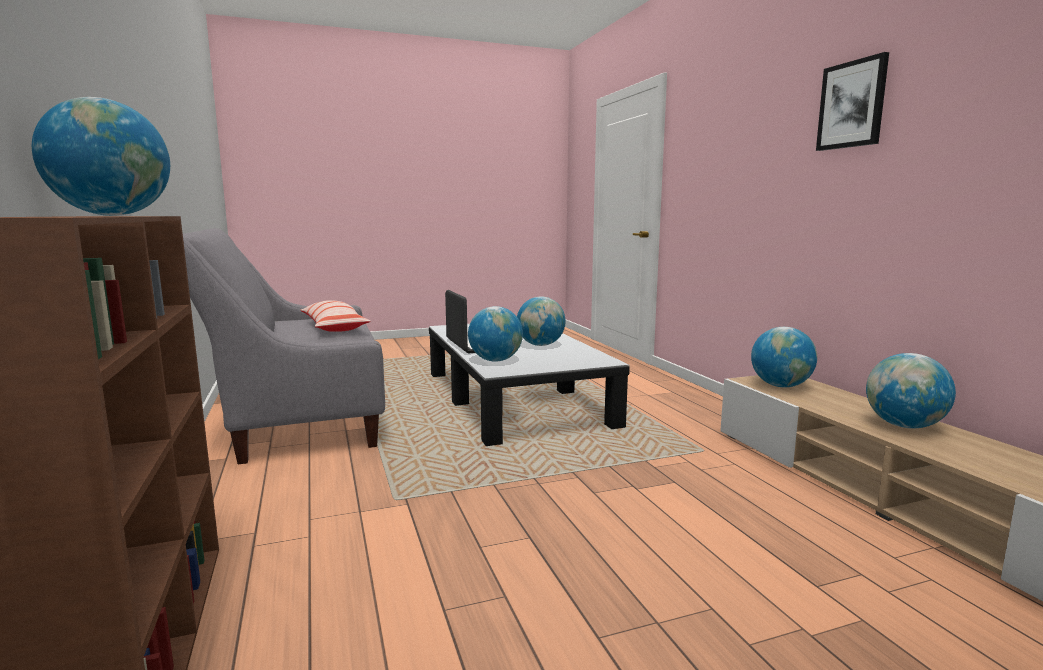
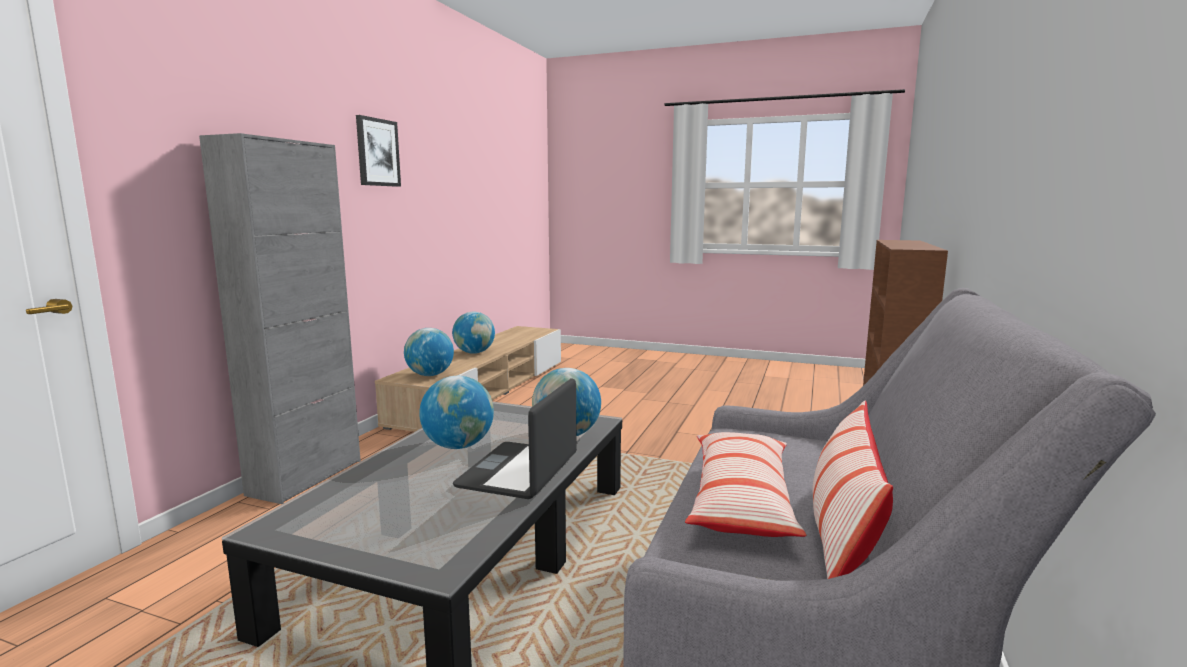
camera: 140 degrees left, 0 degrees up
globe [32,97,170,216] -> none
none -> grey cabinet [199,133,361,504]
none -> pillow [813,401,893,579]

